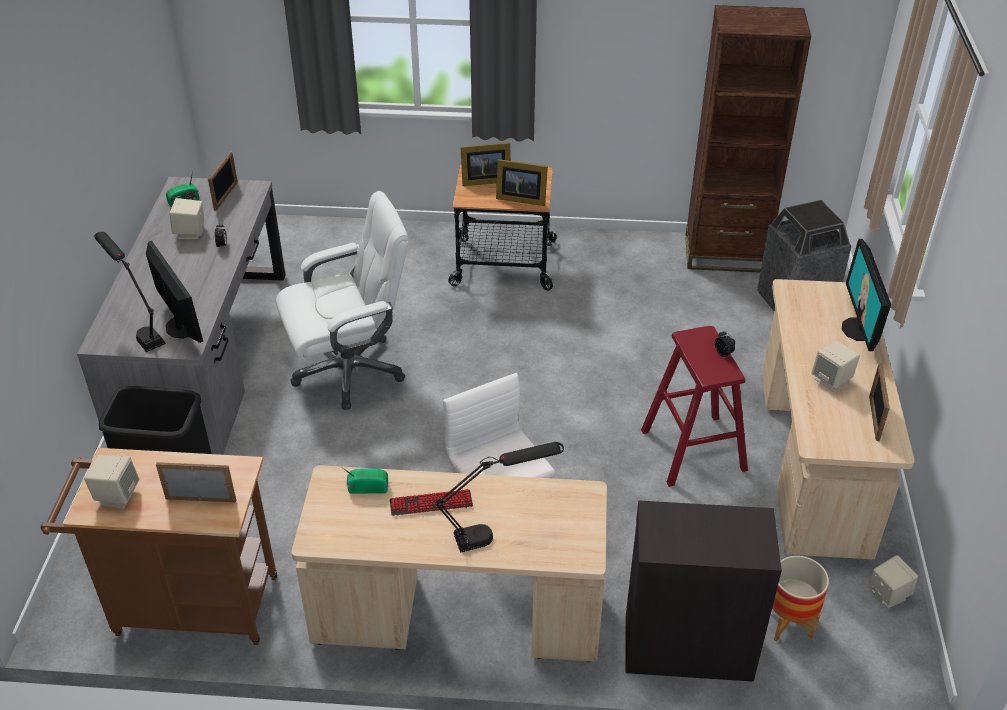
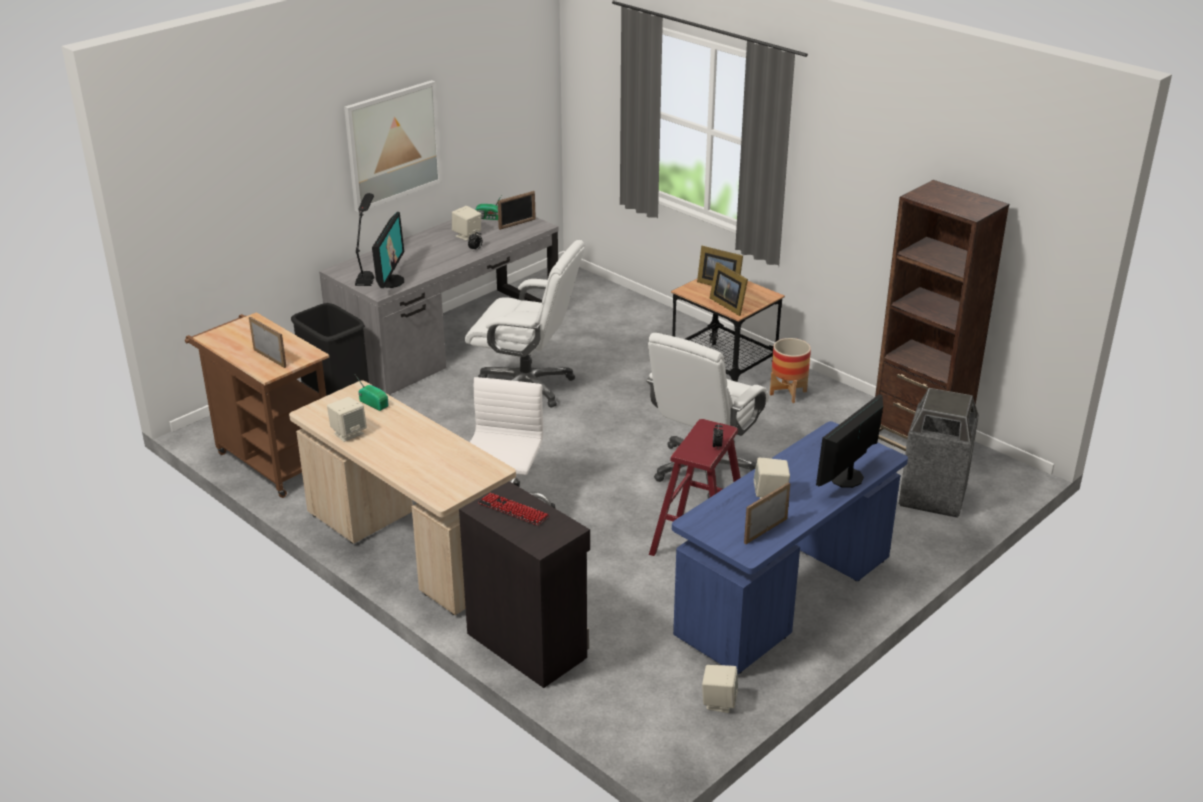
camera: 40 degrees right, 10 degrees down
beige speaker [84,455,139,509] -> beige speaker moved to [327,397,367,442]
keyboard [390,489,473,516] -> keyboard moved to [478,493,550,525]
black table lamp [433,442,564,553] -> none
beige desk [762,279,915,560] -> blue desk [672,421,908,674]
planter [772,556,829,642] -> planter moved to [770,338,811,403]
none -> picture [344,80,442,212]
none -> white office chair [646,333,769,499]

